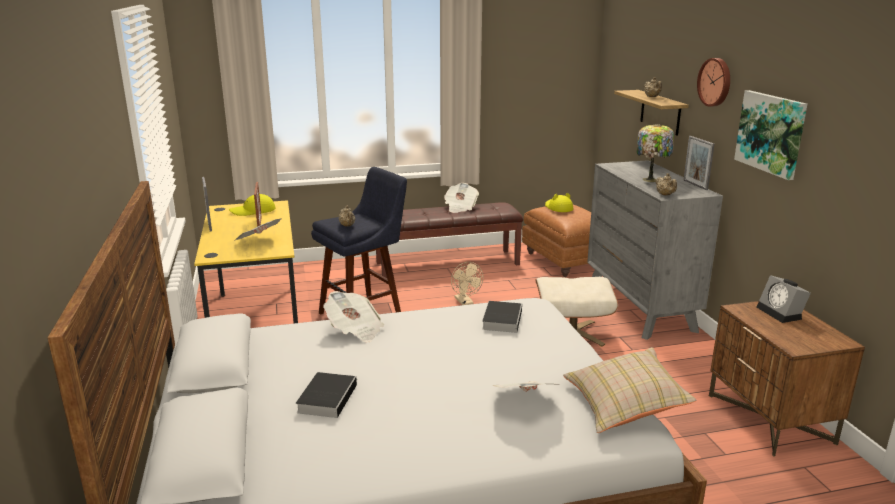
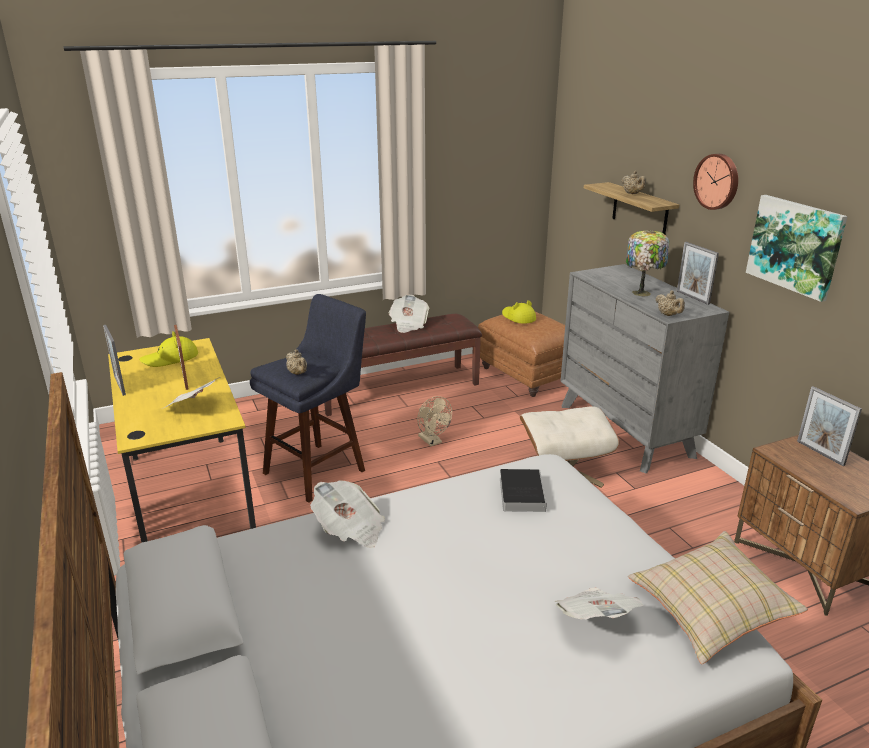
camera: 10 degrees left, 5 degrees up
book [296,372,357,418] -> none
alarm clock [756,275,811,323] -> picture frame [797,386,862,466]

